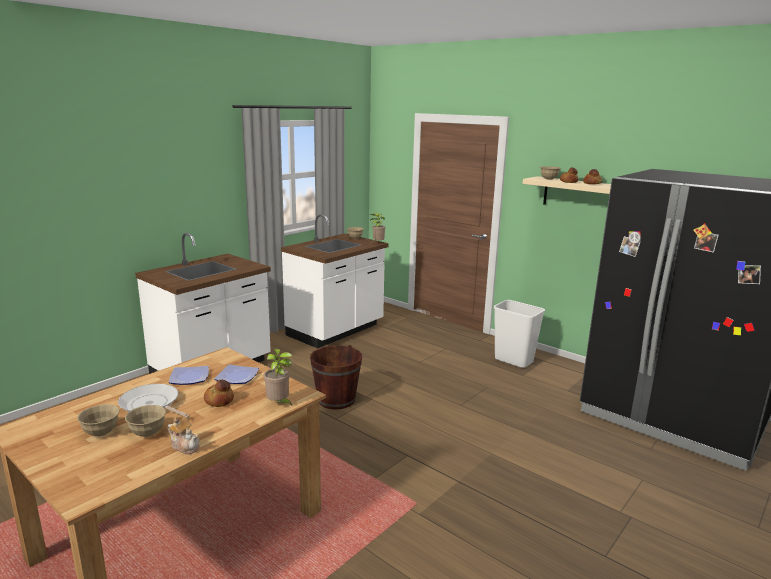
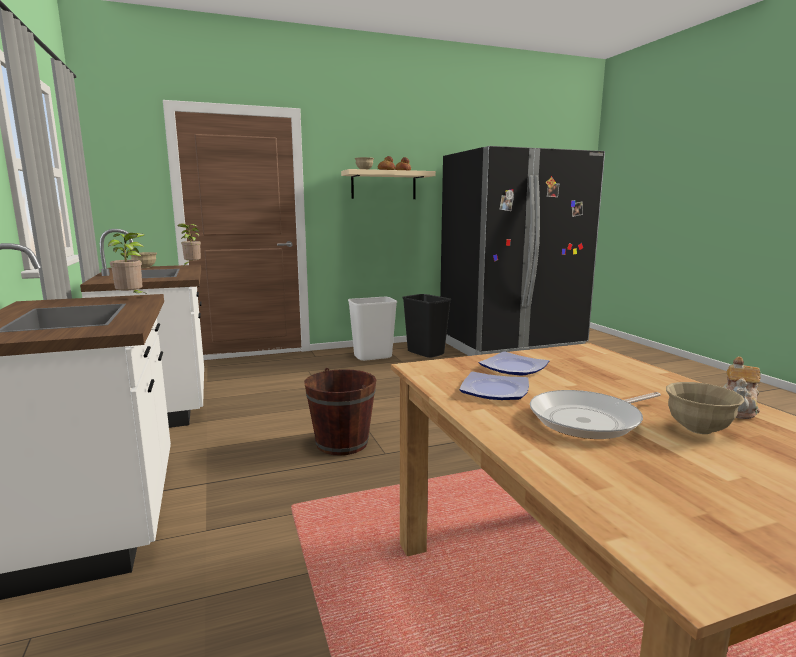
camera: 60 degrees left, 5 degrees down
beige bowl [77,404,120,436] -> none
teapot [168,417,200,454] -> teapot turned 150 degrees clockwise [723,357,760,419]
bread [204,380,234,407] -> none
potted plant [264,349,292,405] -> potted plant moved to [108,233,148,295]
none -> black trash can [402,294,451,358]

